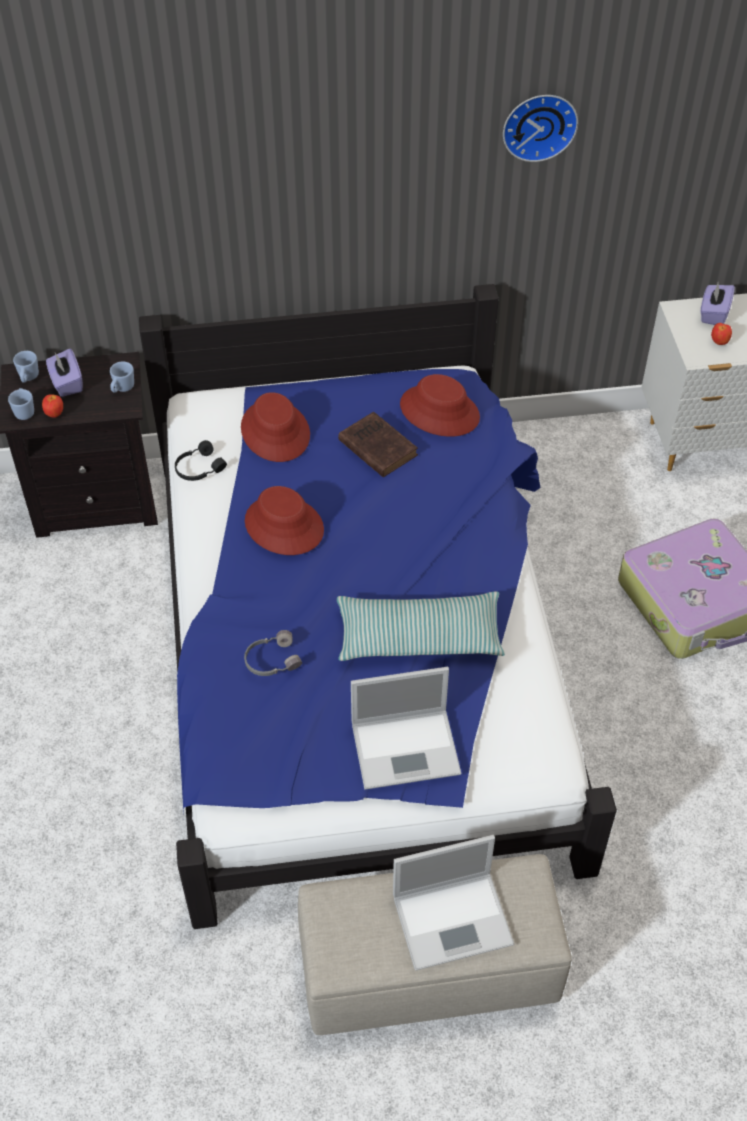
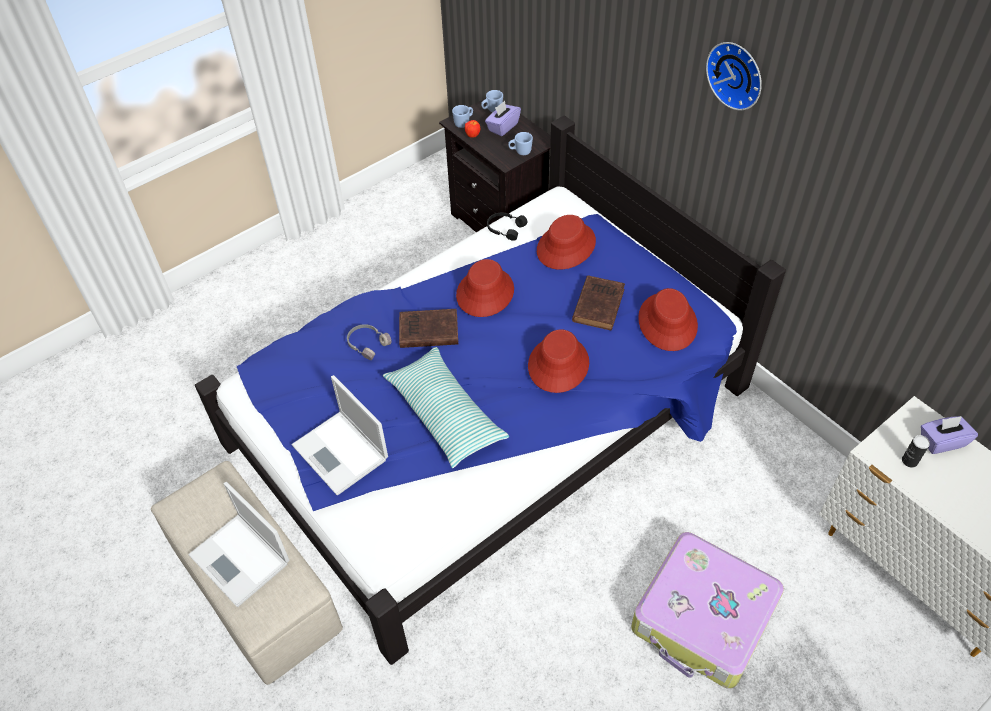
camera: 60 degrees right, 0 degrees up
wall clock [503,95,578,162] -> wall clock moved to [706,42,762,110]
apple [711,323,732,345] -> can [902,435,930,468]
none -> brown book [399,309,458,348]
none -> red hat [528,329,589,393]

